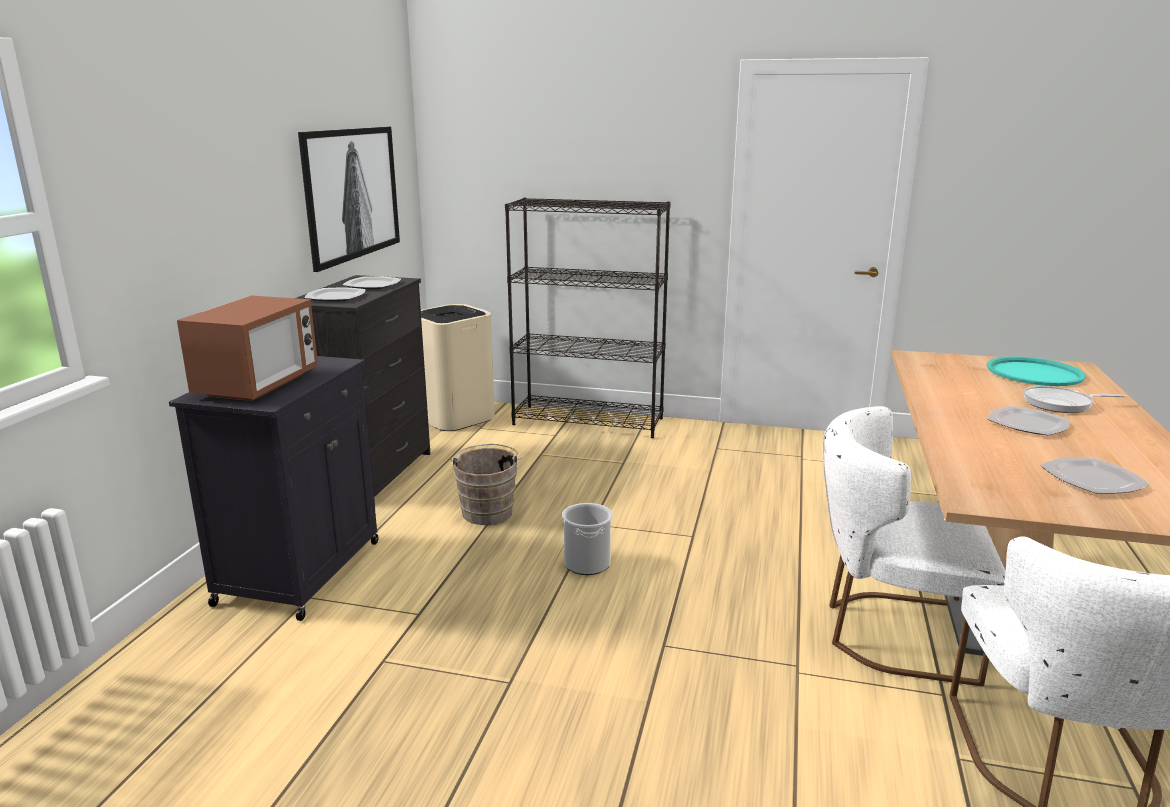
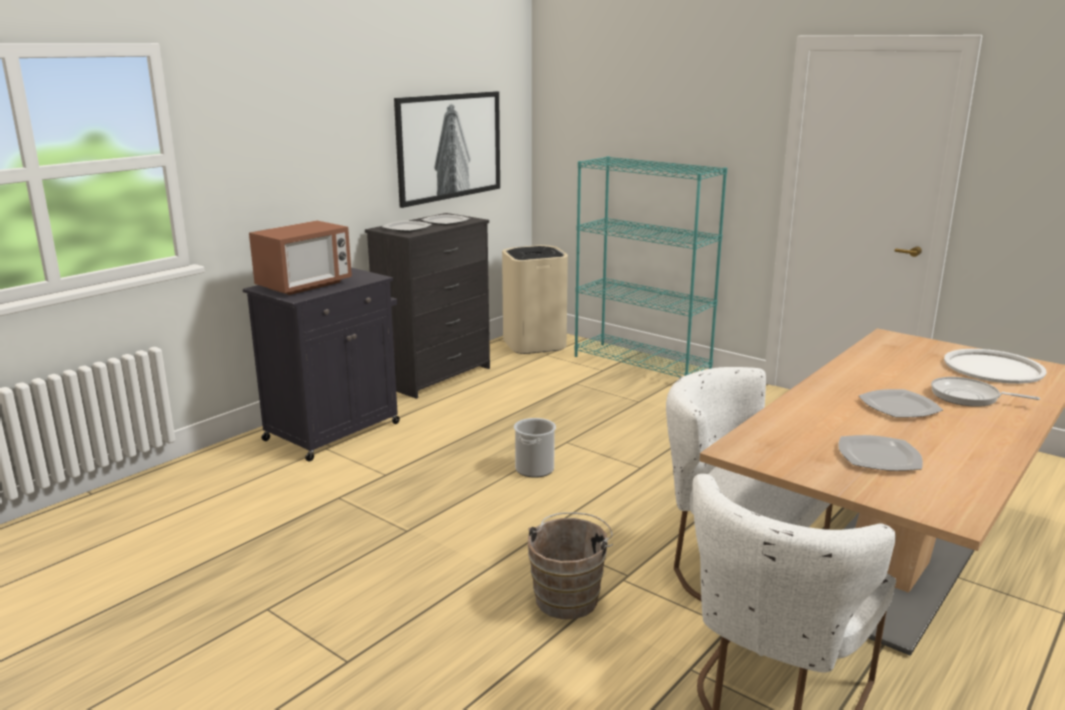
camera: 25 degrees right, 0 degrees up
brown bucket [451,444,522,525] -> brown bucket moved to [528,512,613,619]
black bookcase [505,198,671,438] -> turquoise bookcase [574,156,727,377]
turquoise tray [987,357,1086,386] -> white tray [944,349,1047,384]

